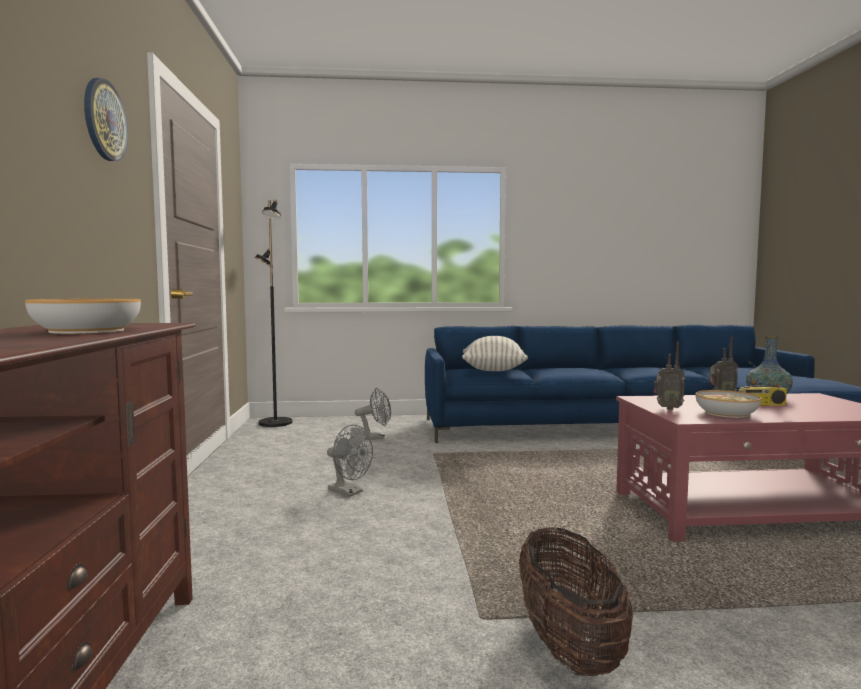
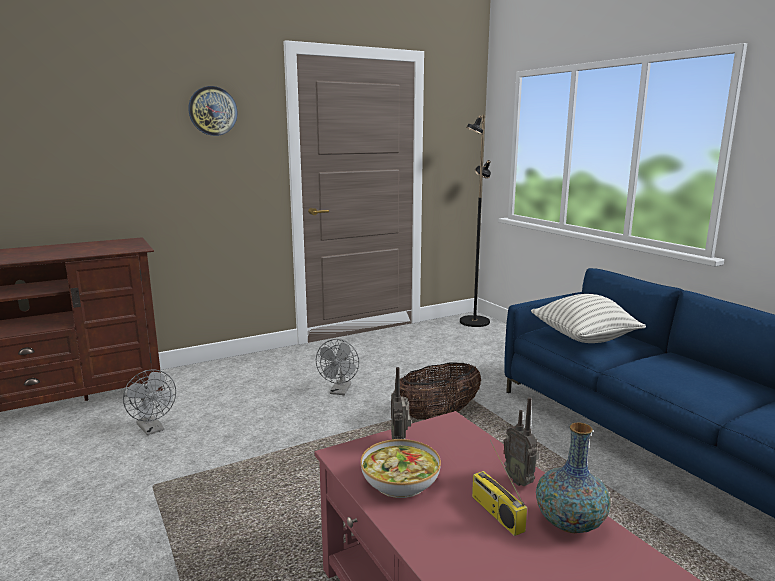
camera: 65 degrees right, 10 degrees up
bowl [25,299,141,334] -> none
grey fan [355,388,391,440] -> grey fan moved to [123,370,176,435]
basket [519,527,633,676] -> basket moved to [394,362,481,420]

